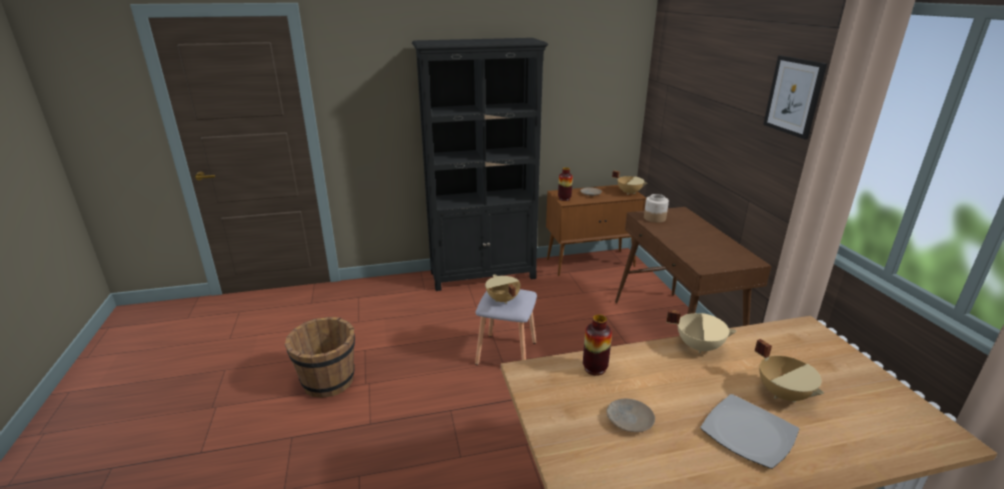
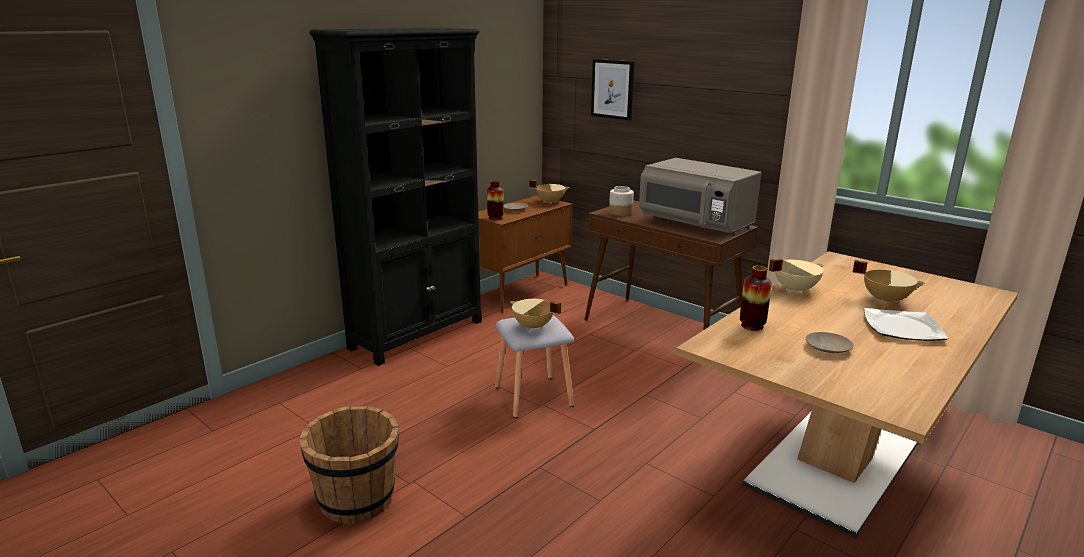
camera: 35 degrees left, 5 degrees down
picture [763,56,827,139] -> picture moved to [591,59,634,121]
none -> grey microwave [639,158,761,235]

